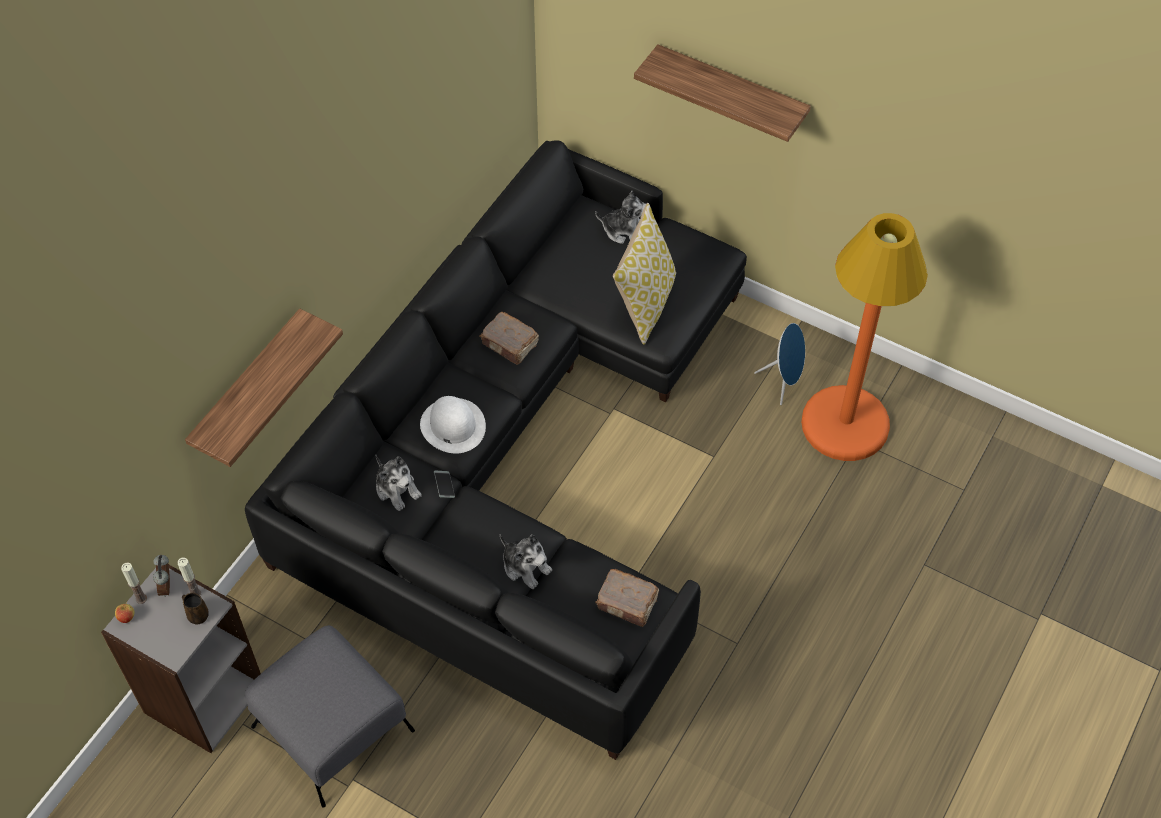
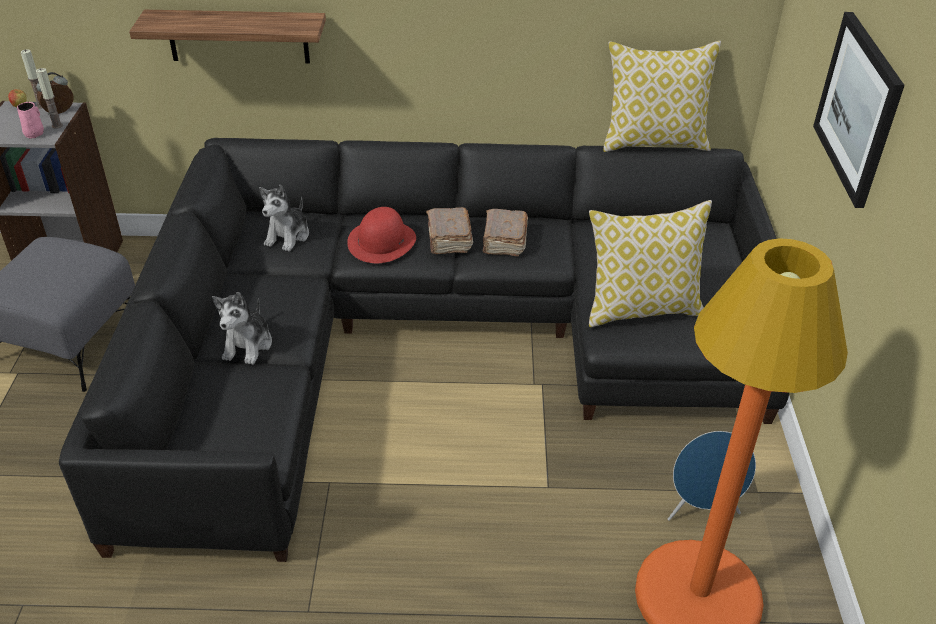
camera: 60 degrees right, 15 degrees down
brown mug [182,592,209,624] -> pink mug [17,102,44,139]
white hat [420,396,486,454] -> red hat [347,207,416,263]
phone [434,471,455,498] -> none
plush toy [595,190,646,244] -> none
brown book [595,569,659,627] -> brown book moved to [426,207,473,254]
shelf [634,44,811,142] -> picture [813,12,905,208]
none -> pillow [603,41,721,152]

